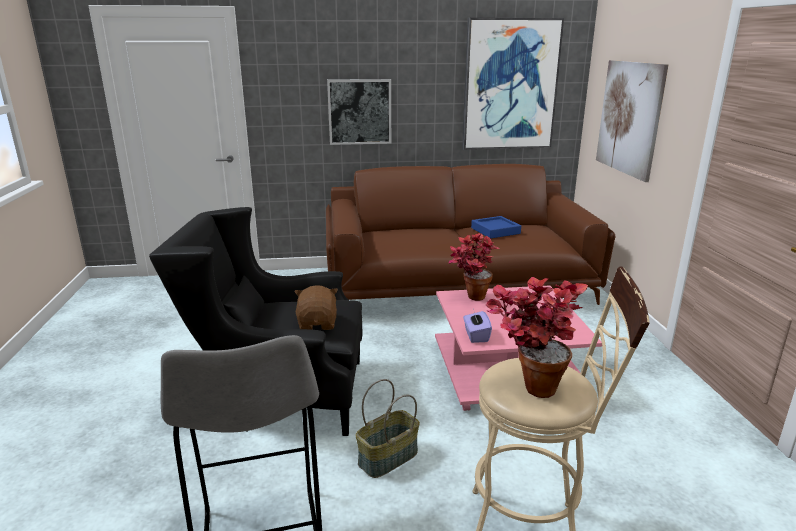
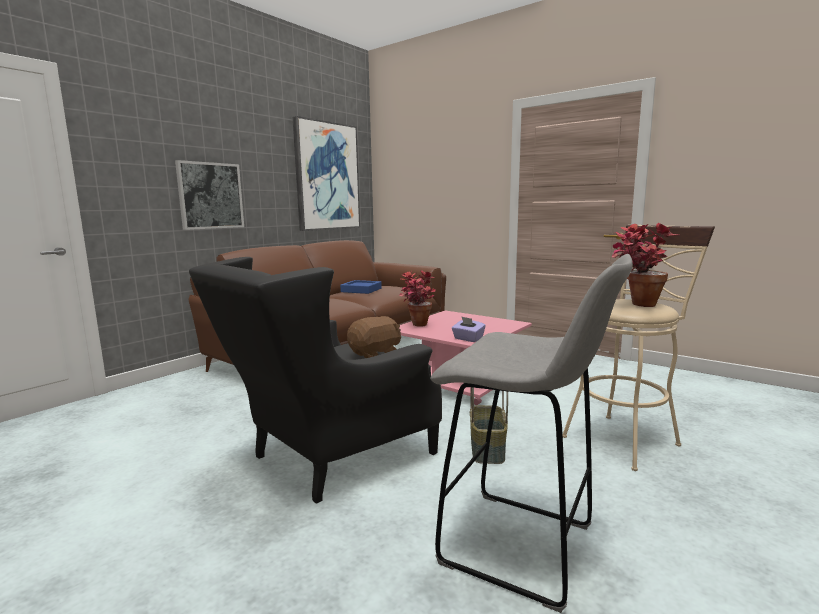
camera: 45 degrees left, 10 degrees down
brown plush toy [294,285,338,330] -> brown plush toy turned 105 degrees clockwise [347,316,401,358]
picture [596,60,669,182] -> none

